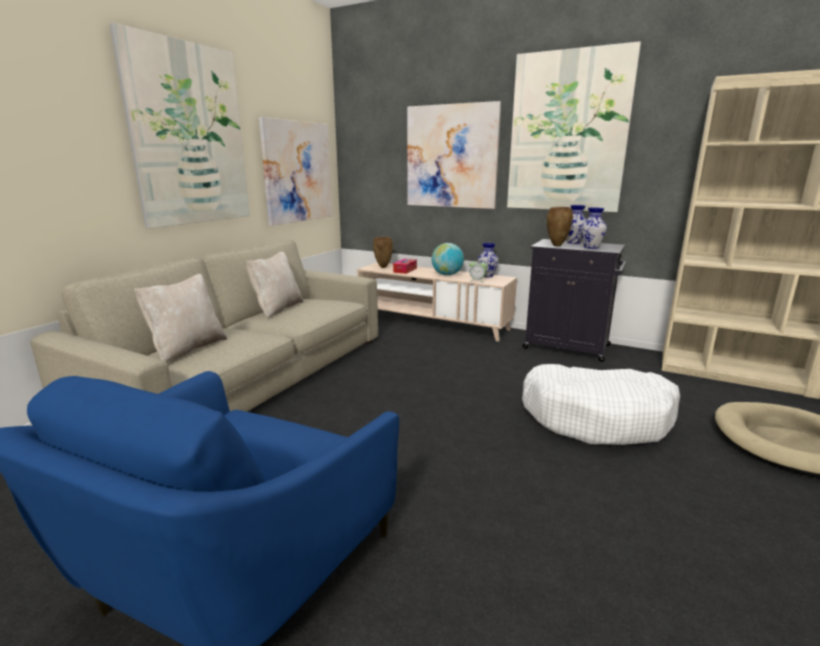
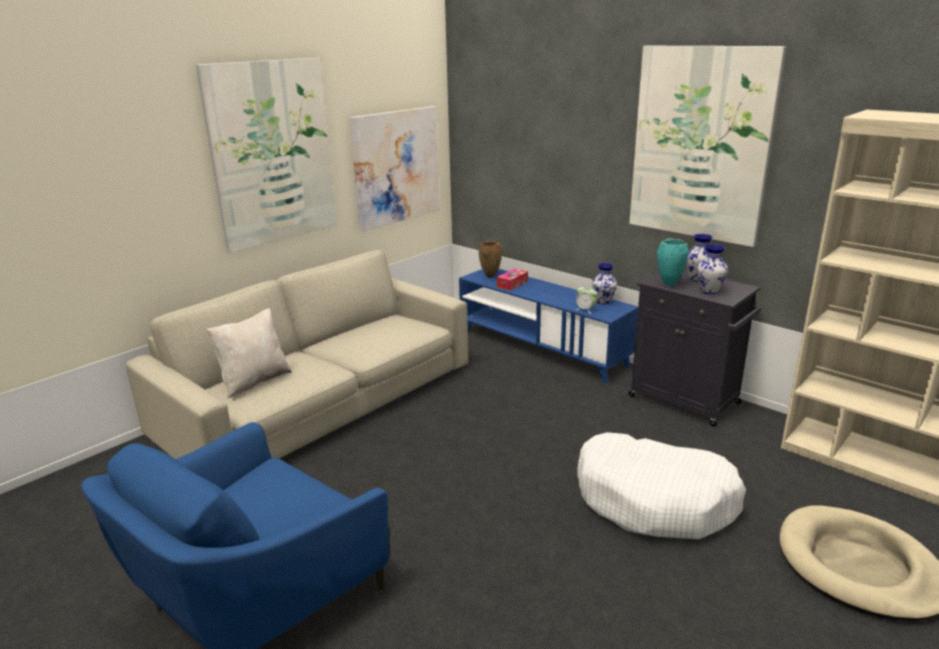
camera: 15 degrees right, 5 degrees up
beige pillow [246,252,303,319] -> none
beige tv stand [357,262,517,342] -> blue tv stand [459,269,638,383]
picture [407,101,501,209] -> none
globe [431,243,464,276] -> none
brown vase [547,207,573,247] -> turquoise vase [657,239,688,286]

